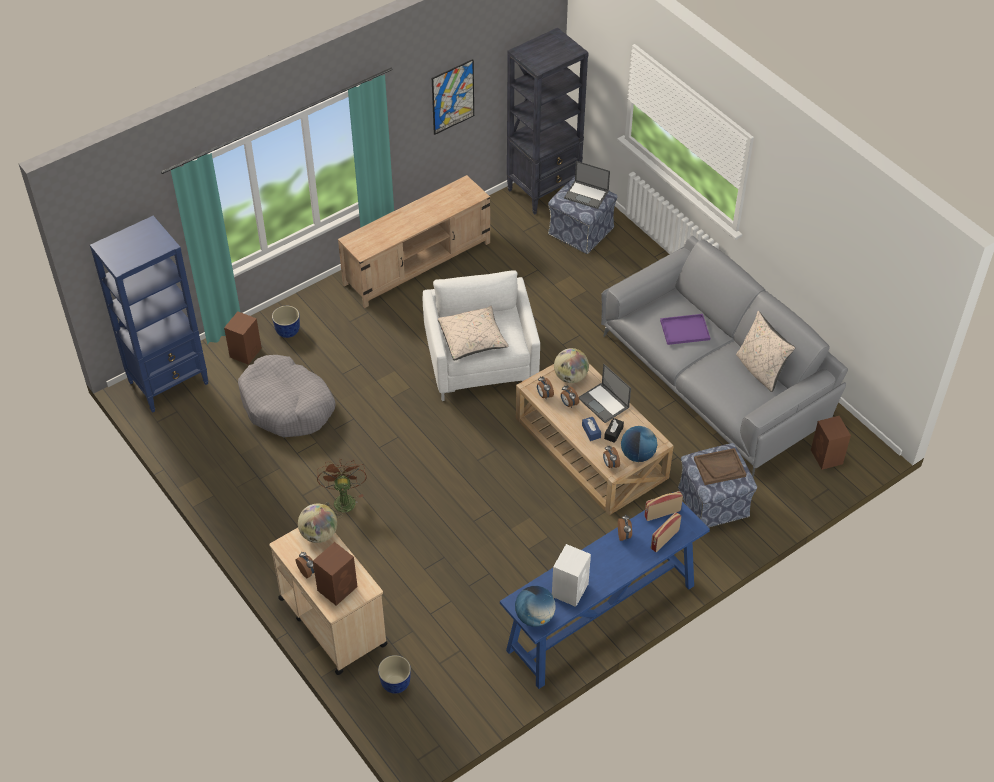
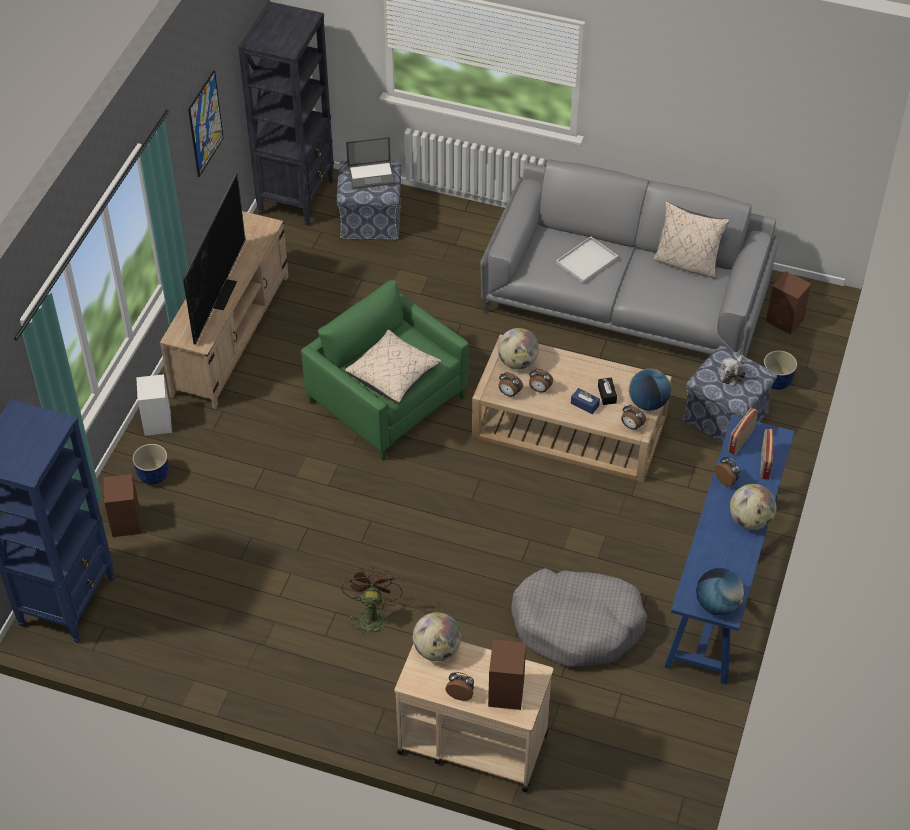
camera: 35 degrees left, 0 degrees up
grey dog bed [238,355,335,437] -> grey dog bed moved to [511,568,647,667]
brown fan [317,459,367,518] -> brown fan turned 45 degrees clockwise [341,567,403,639]
planter [378,655,411,694] -> planter moved to [763,350,797,390]
white armchair [423,270,540,401] -> green armchair [301,280,468,461]
white speaker [552,544,591,607] -> white speaker moved to [136,374,172,436]
laptop [579,364,631,423] -> none
purple tray [660,314,710,345] -> white tray [556,237,618,283]
brown tray [694,448,746,485] -> plush toy [719,355,745,386]
none -> television [183,174,246,345]
none -> globe [730,484,776,530]

